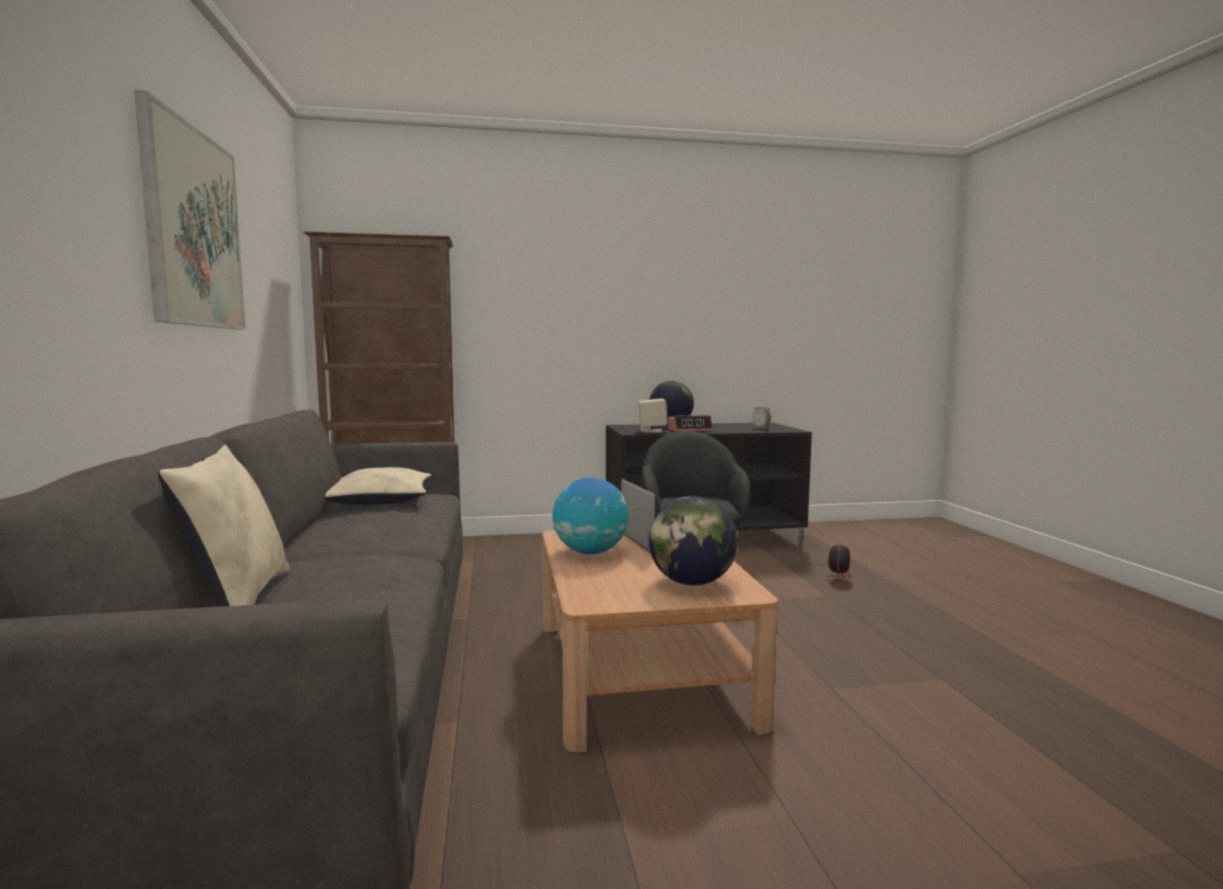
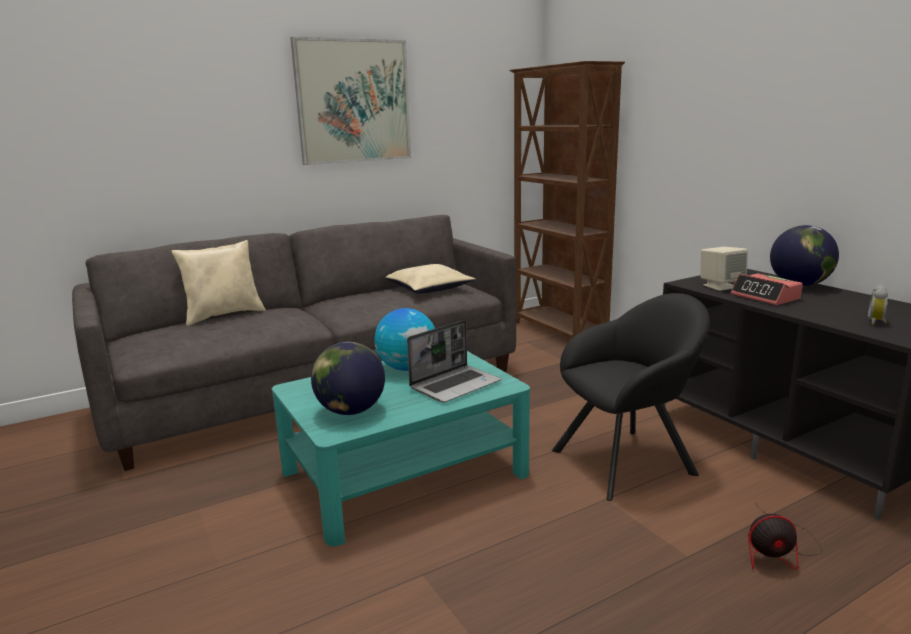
camera: 70 degrees right, 10 degrees up
brown coffee table [542,530,778,752] -> turquoise coffee table [272,351,530,546]

